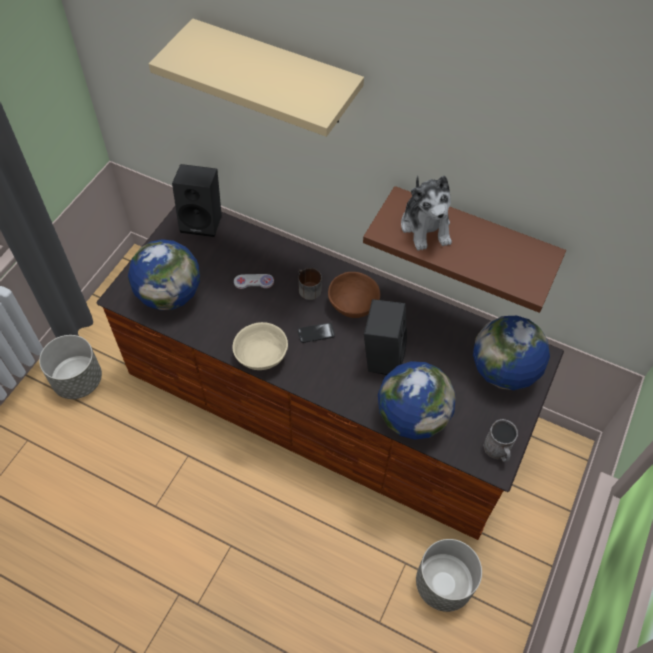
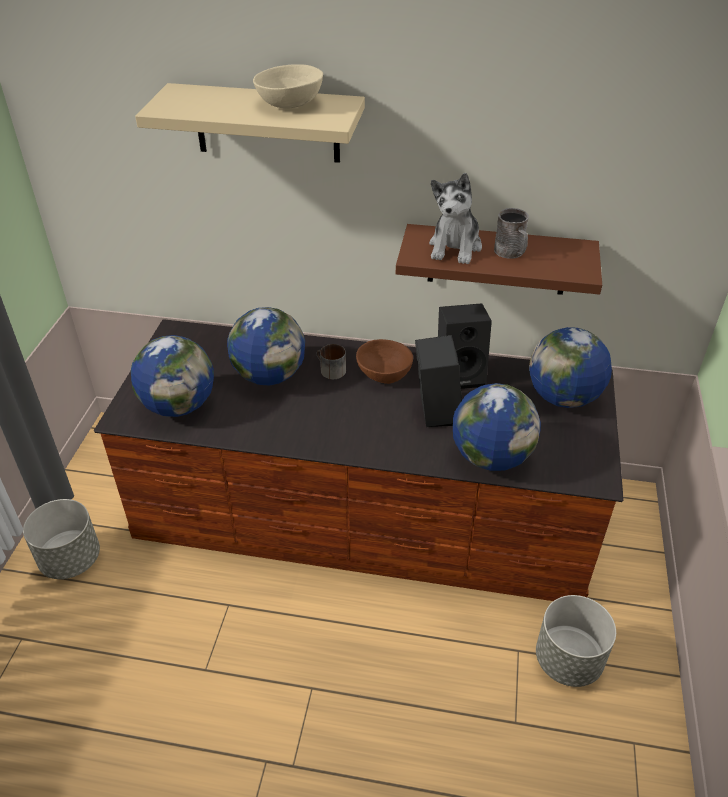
camera: 15 degrees left, 15 degrees down
black speaker [172,164,222,237] -> black speaker moved to [438,303,492,389]
beige bowl [232,322,288,370] -> beige bowl moved to [253,64,323,109]
white game controller [234,274,274,289] -> globe [227,307,305,385]
phone [298,323,335,343] -> none
plush toy [401,176,452,251] -> plush toy turned 45 degrees clockwise [429,173,482,264]
grey mug [483,419,518,462] -> grey mug moved to [494,208,529,259]

